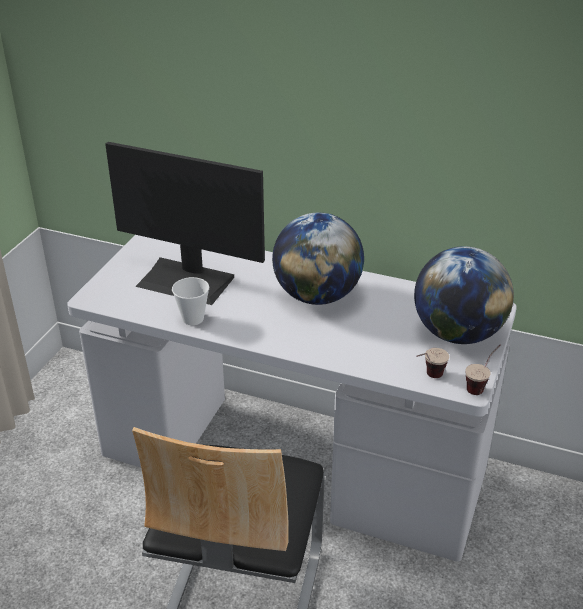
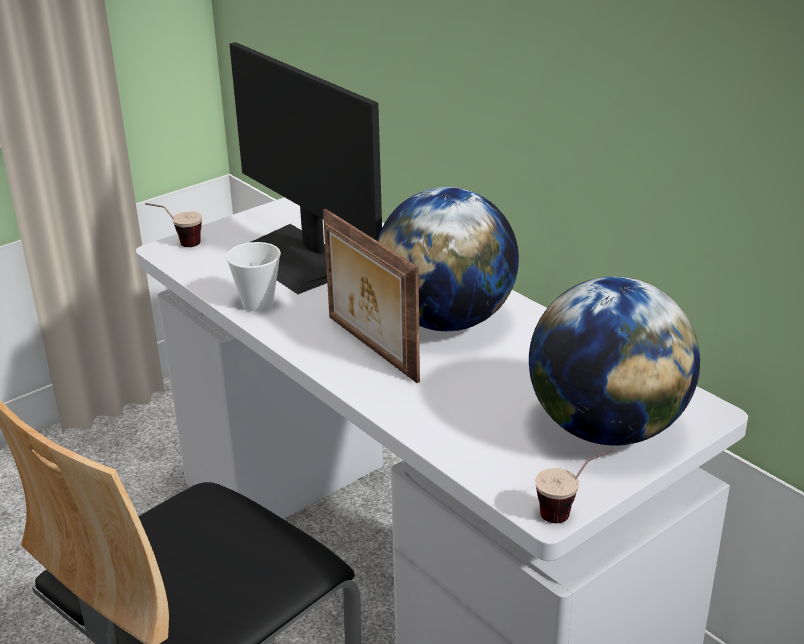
camera: 30 degrees right, 5 degrees down
cup [416,348,449,378] -> cup moved to [145,203,202,247]
none -> picture frame [323,209,420,383]

